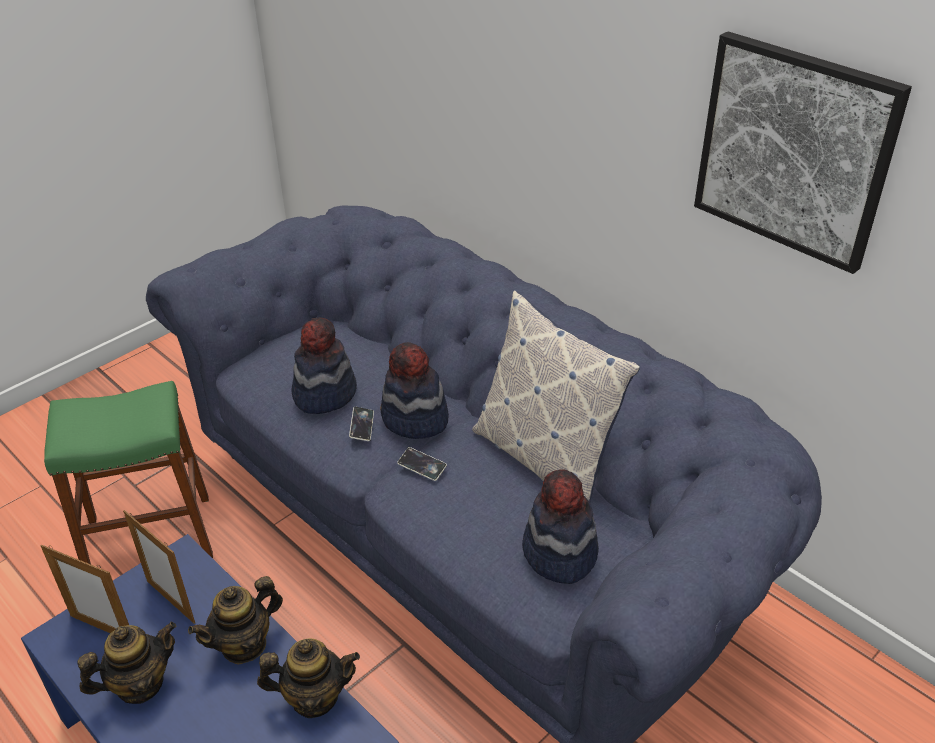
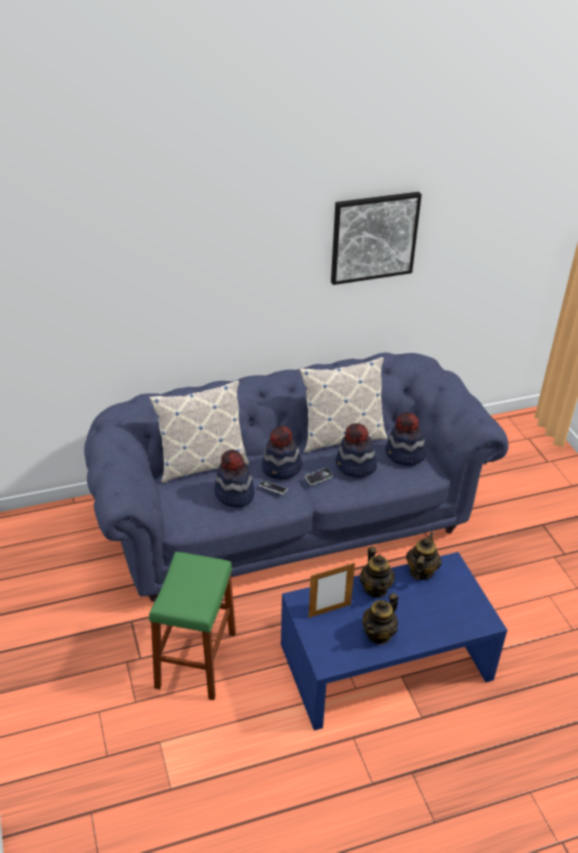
camera: 65 degrees left, 0 degrees up
picture frame [40,545,129,634] -> none
teapot [77,622,176,704] -> teapot turned 135 degrees counterclockwise [363,593,398,645]
none -> pillow [149,380,249,483]
none -> hat [335,423,377,477]

